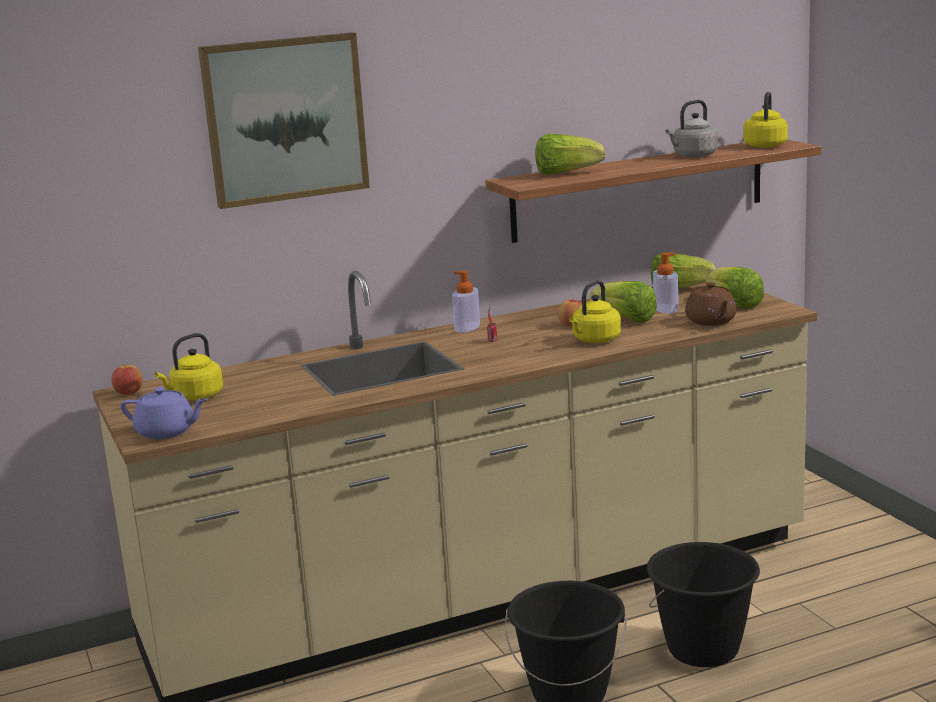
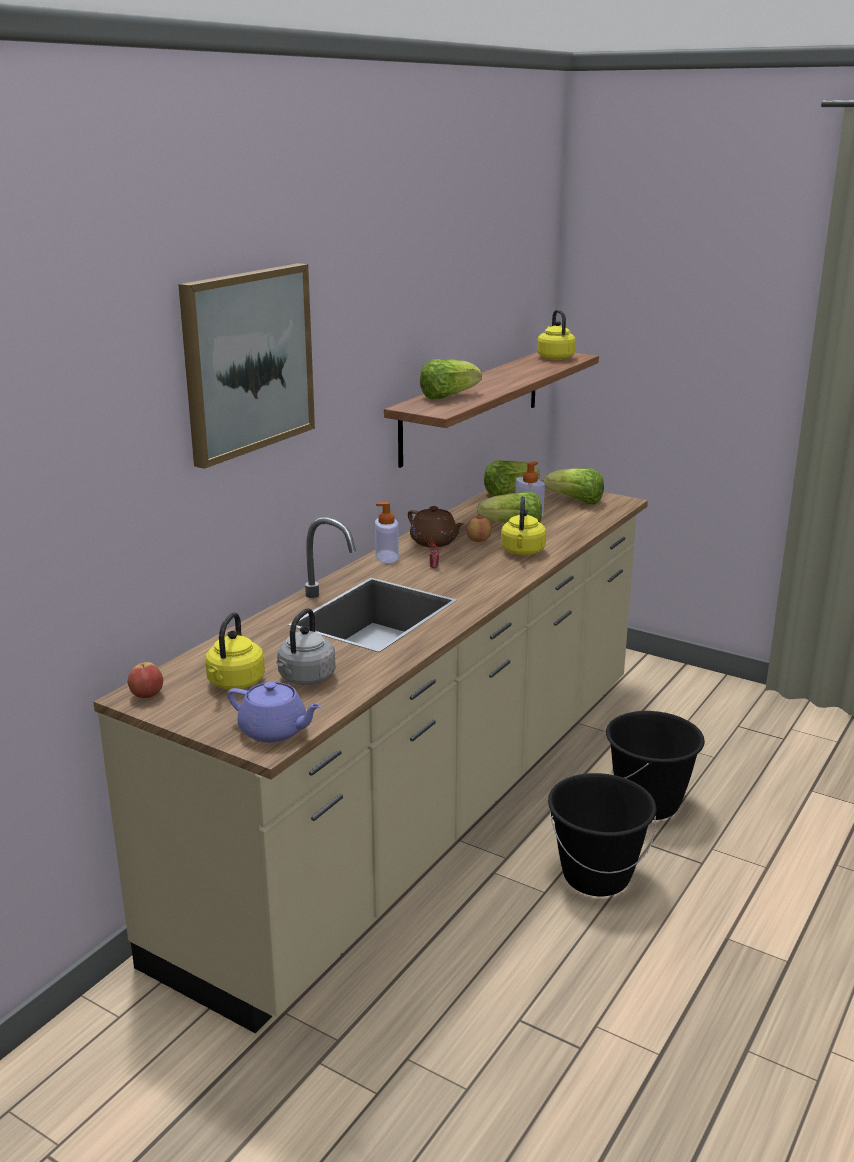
camera: 35 degrees left, 5 degrees up
purple teapot [120,387,208,440] -> purple teapot turned 45 degrees clockwise [228,682,322,743]
grey kettle [665,100,718,157] -> grey kettle moved to [277,608,335,685]
brown teapot [685,282,737,326] -> brown teapot moved to [408,506,464,547]

